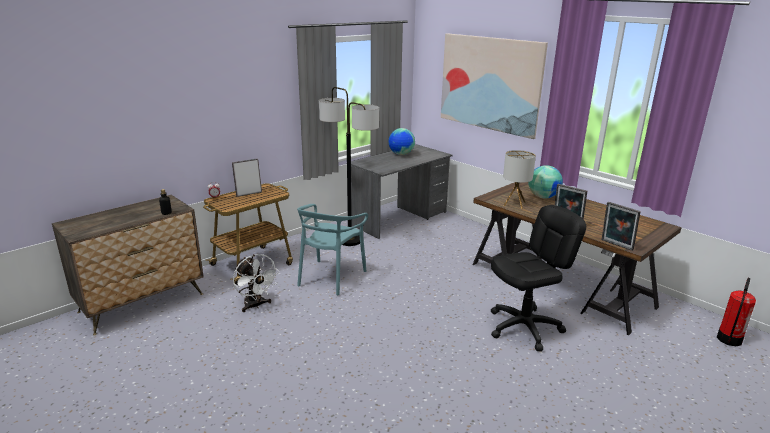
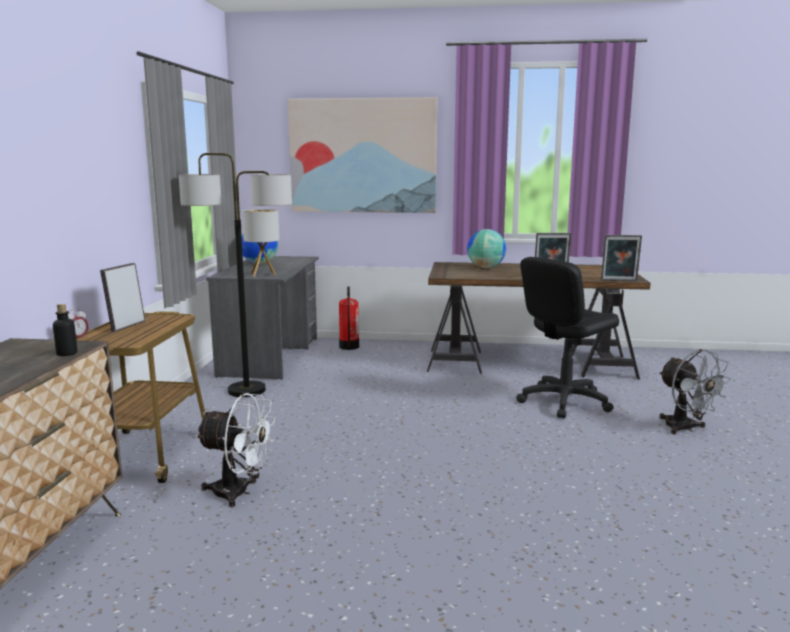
camera: 40 degrees left, 10 degrees down
turquoise chair [297,204,368,296] -> none
black office chair [491,205,586,351] -> black office chair turned 150 degrees counterclockwise [516,257,619,418]
table lamp [503,150,536,209] -> table lamp moved to [242,209,280,277]
fire extinguisher [717,278,756,346] -> fire extinguisher moved to [339,286,359,350]
none -> grey fan [659,349,731,435]

